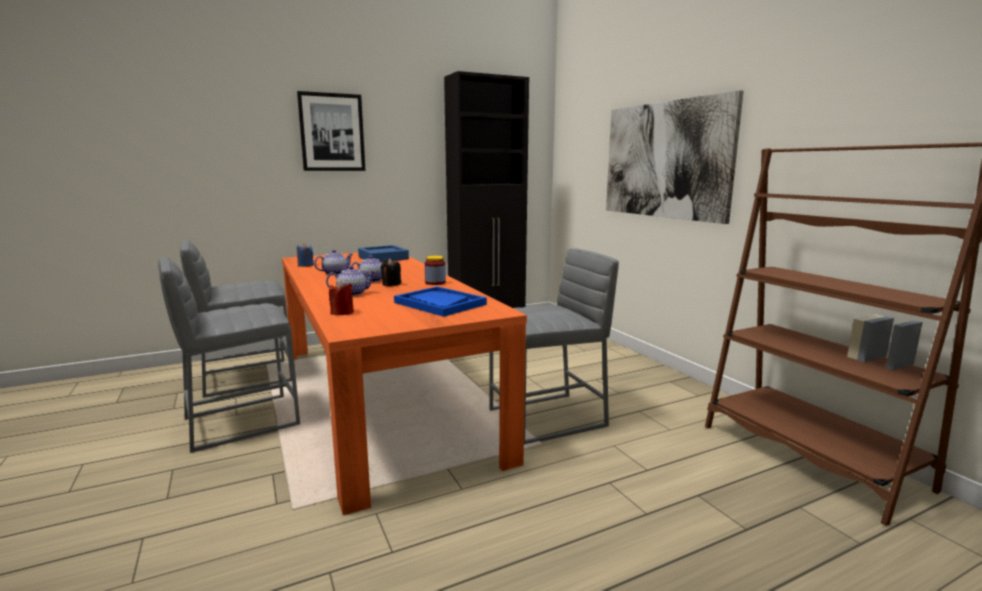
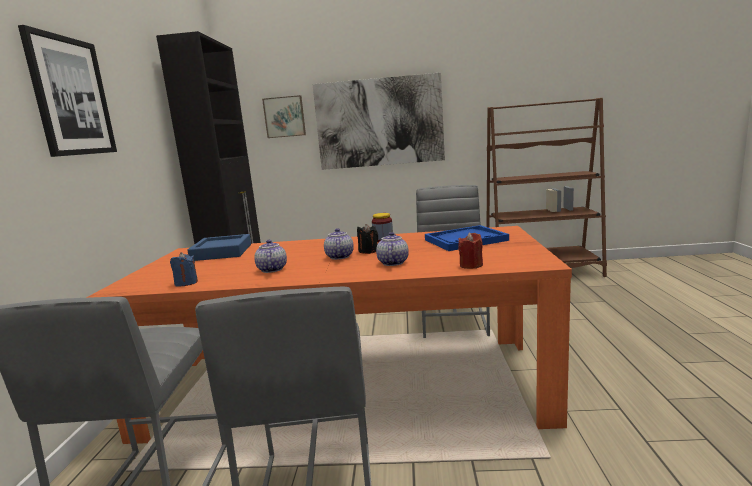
camera: 60 degrees left, 0 degrees up
none -> picture [262,95,306,138]

